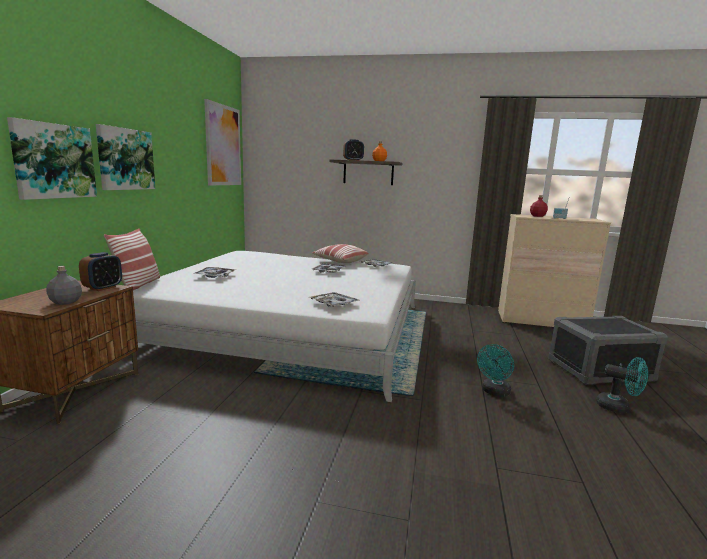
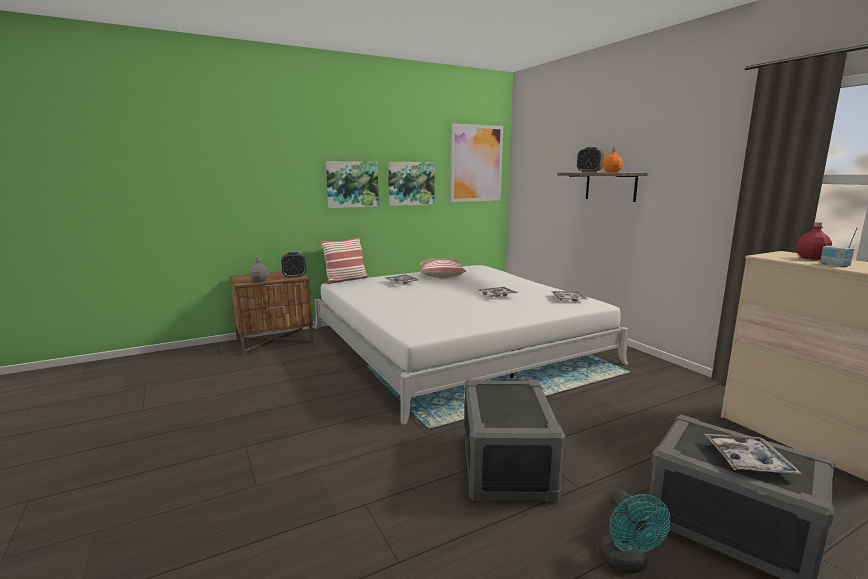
camera: 50 degrees right, 0 degrees up
picture [7,117,97,200] -> picture moved to [388,162,434,206]
tray [309,292,359,307] -> tray moved to [705,434,801,474]
pillow [312,244,369,263] -> pillow moved to [419,258,466,278]
turquoise fan [477,344,514,397] -> grey storage box [464,379,565,501]

